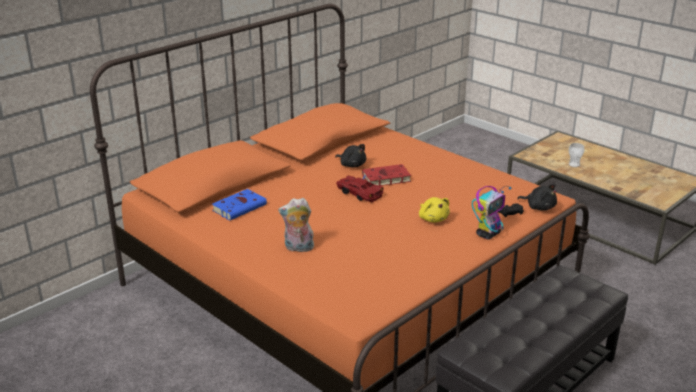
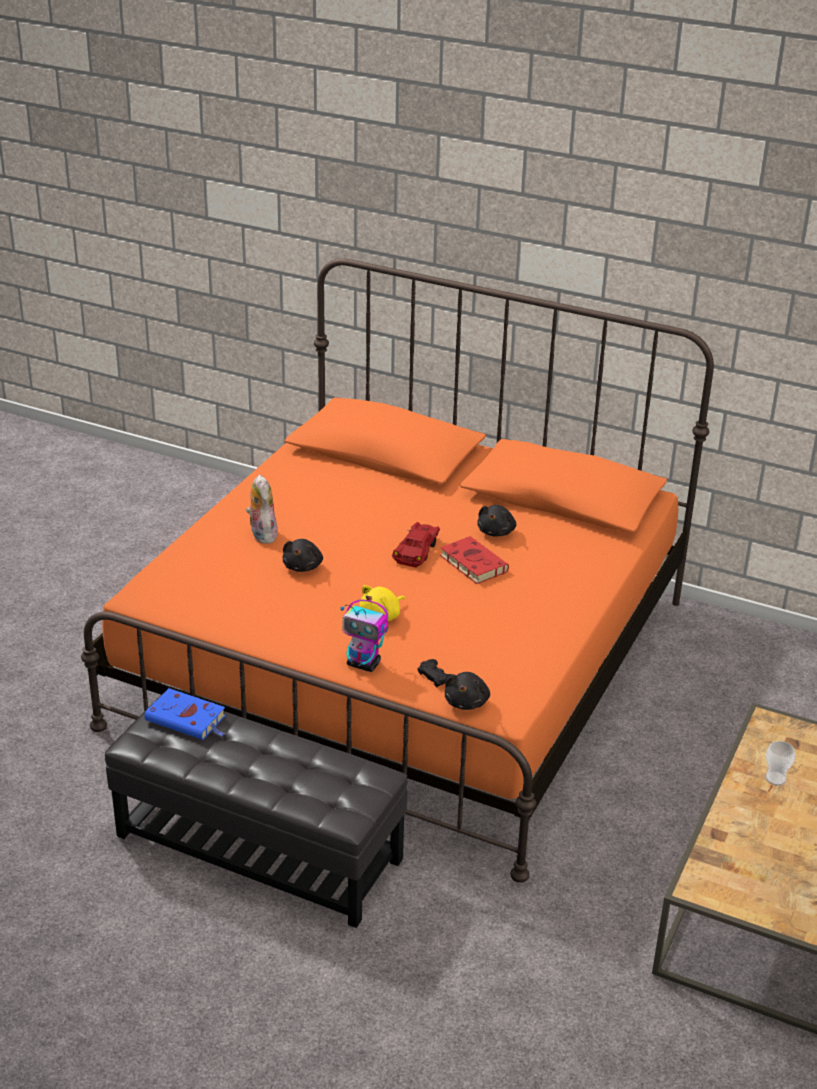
camera: 70 degrees right, 5 degrees up
blue book [212,189,267,220] -> blue book moved to [144,688,226,740]
none -> black plush toy [283,539,323,572]

